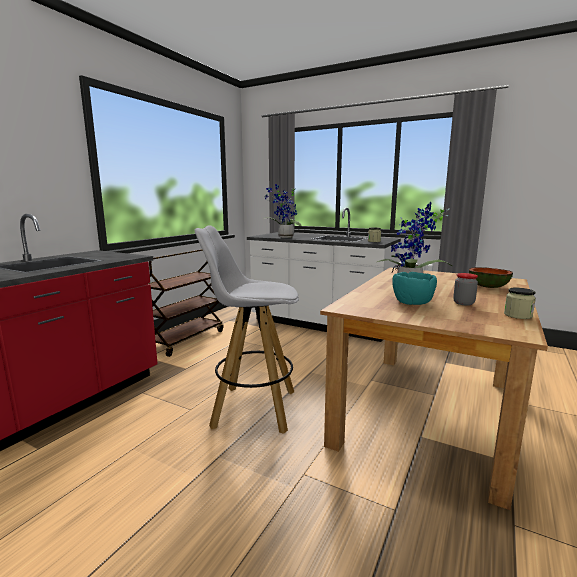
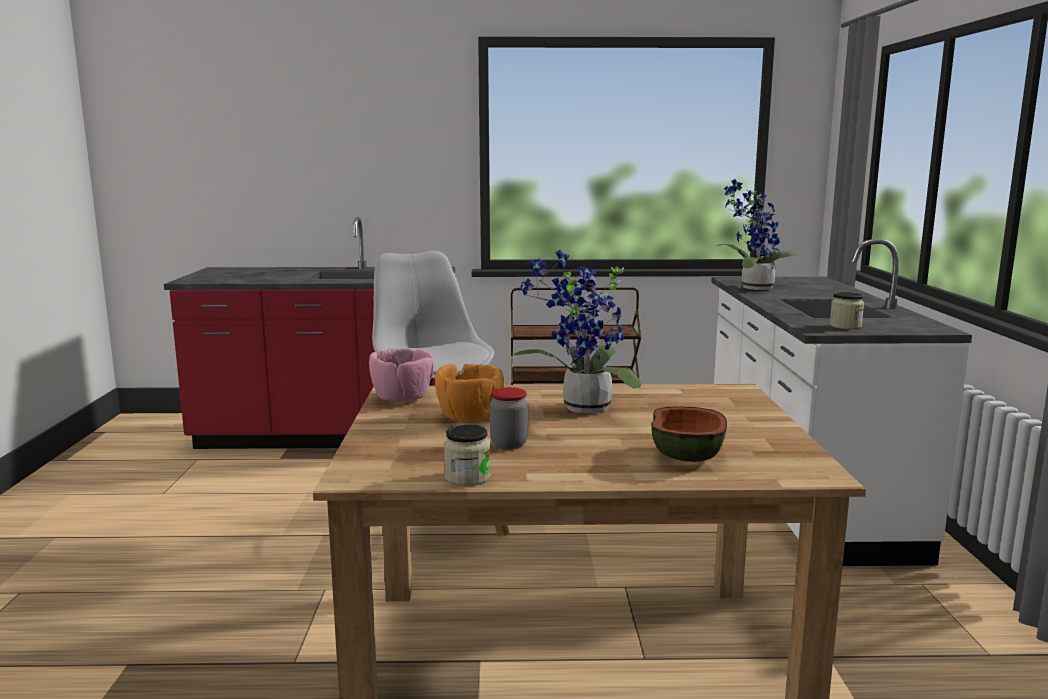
camera: 60 degrees right, 0 degrees up
turquoise bowl [392,272,437,305] -> orange bowl [435,364,504,422]
none -> pink bowl [369,348,434,402]

